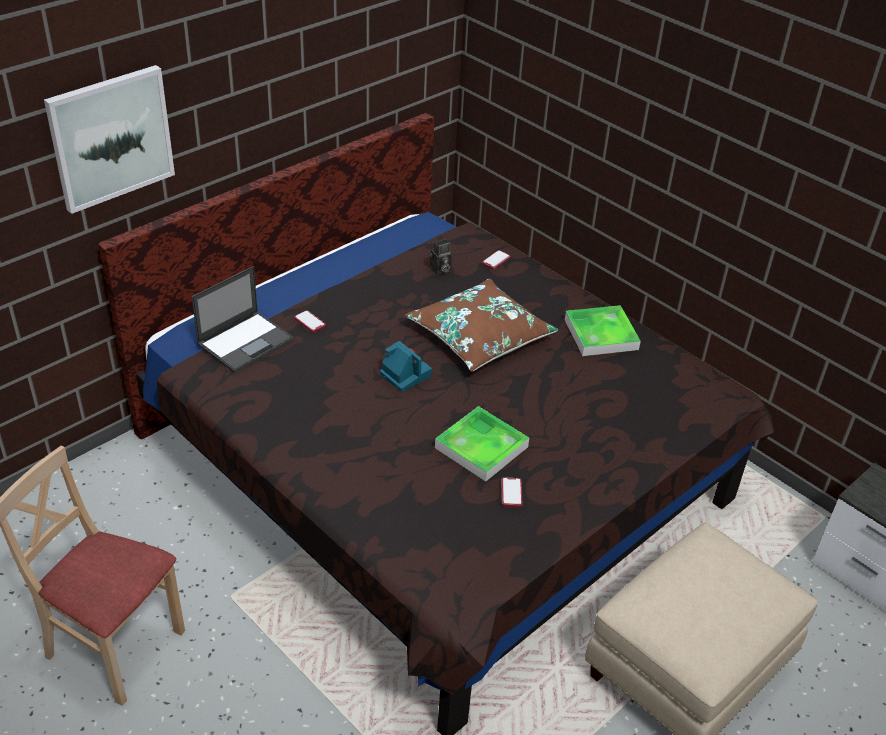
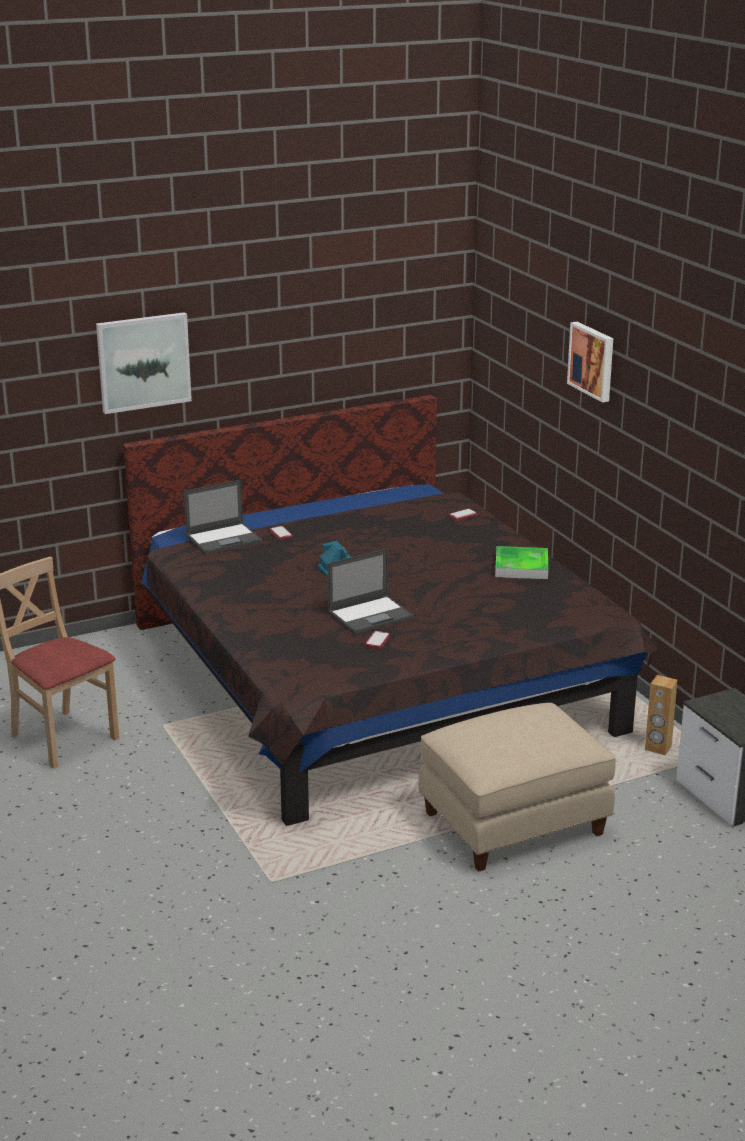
camera: 20 degrees right, 15 degrees down
brown pillow [405,279,558,371] -> none
camera [429,239,452,275] -> none
tray [435,406,529,482] -> laptop [328,549,414,634]
none -> picture [567,322,613,402]
none -> brown speaker [645,675,677,755]

